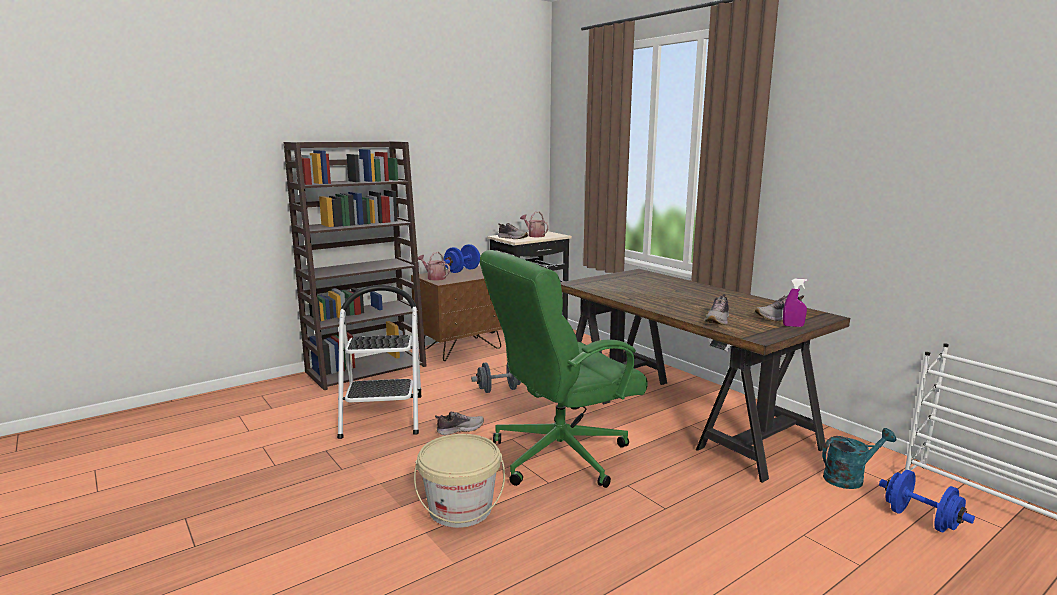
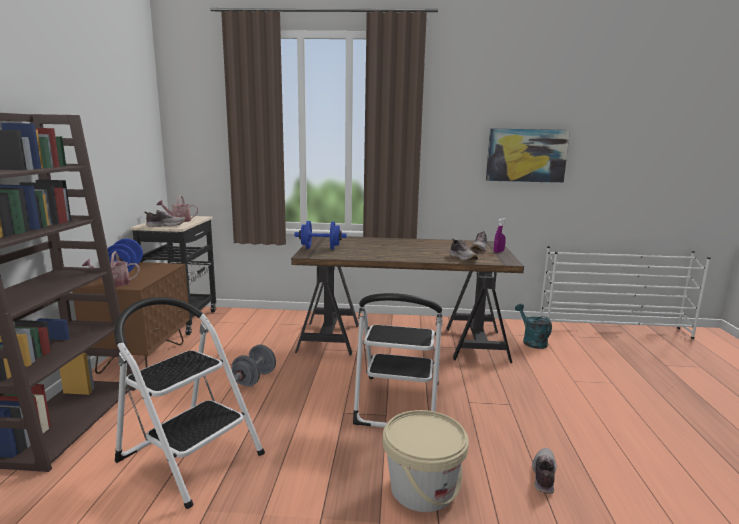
camera: 50 degrees left, 0 degrees up
shoe [435,412,484,435] -> shoe moved to [532,448,556,494]
green office chair [480,250,648,488] -> step ladder [353,293,443,428]
turquoise watering can [822,428,896,489] -> turquoise watering can turned 45 degrees counterclockwise [515,304,552,349]
blue dumbbell [879,470,975,533] -> blue dumbbell moved to [295,221,347,249]
none -> picture [486,129,570,183]

